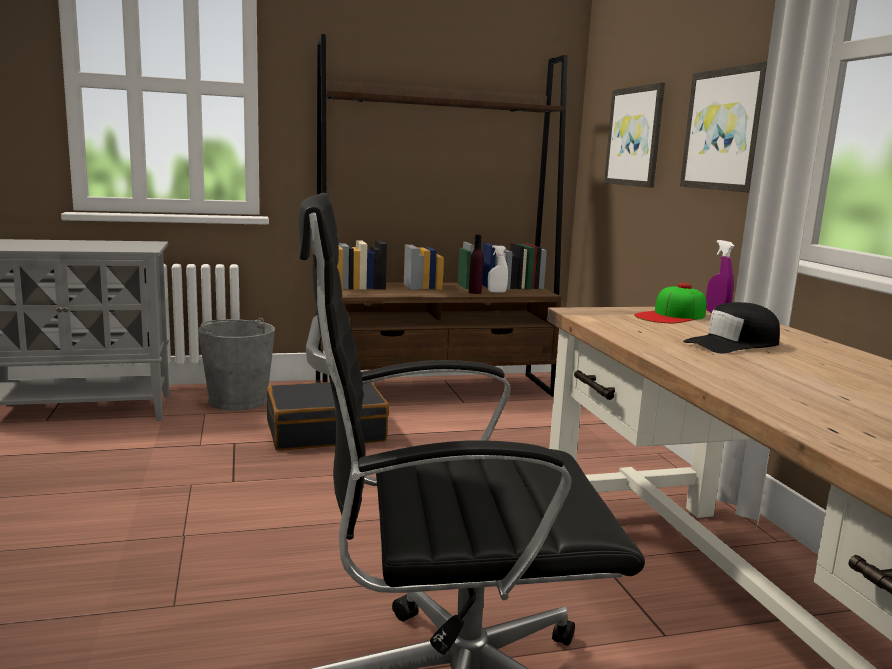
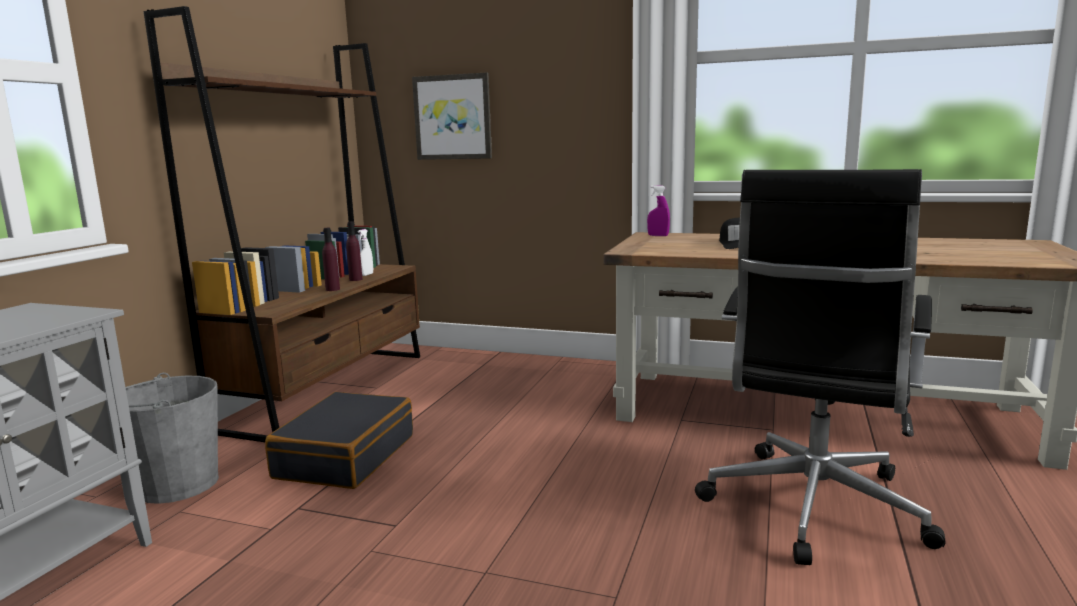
camera: 55 degrees left, 0 degrees up
cap [634,283,706,323] -> none
picture [680,61,767,193] -> none
none -> purple bottle [322,228,340,291]

